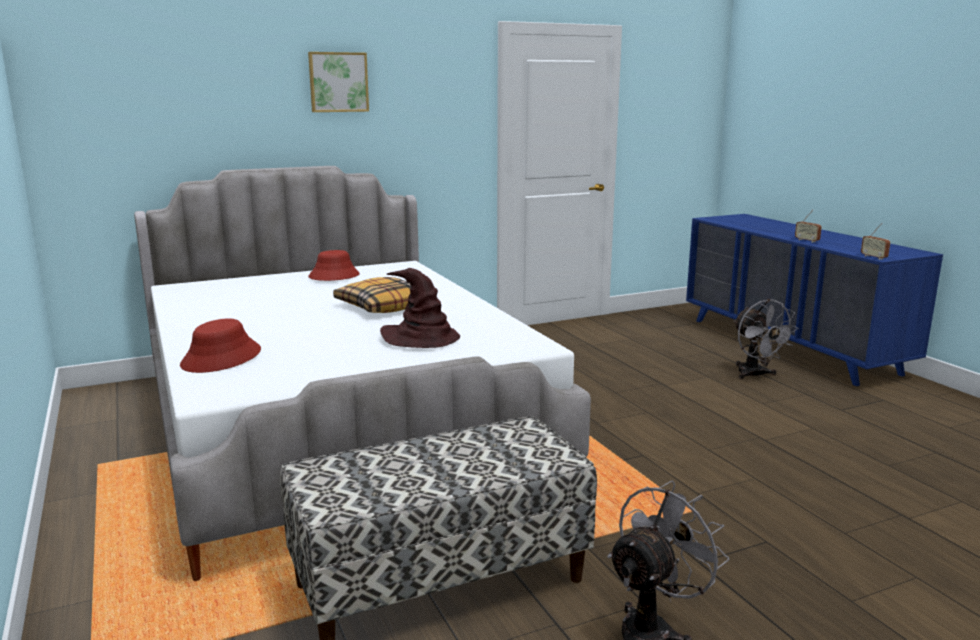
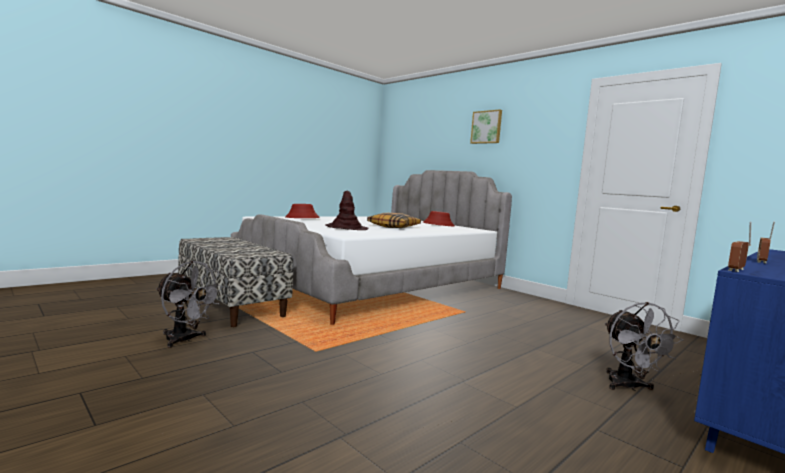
camera: 70 degrees right, 10 degrees down
grey fan [733,299,799,379] -> grey fan turned 60 degrees counterclockwise [605,302,684,391]

